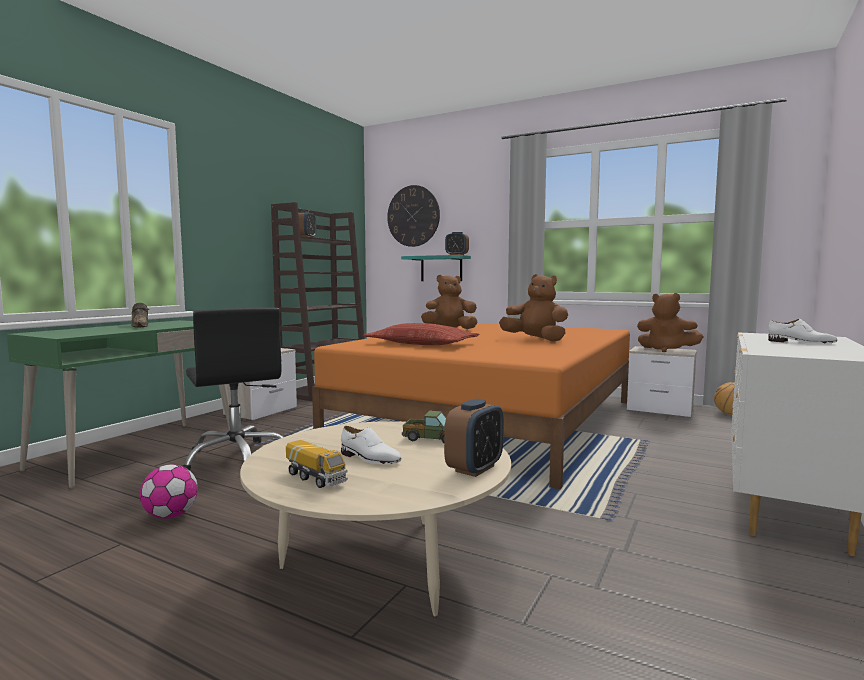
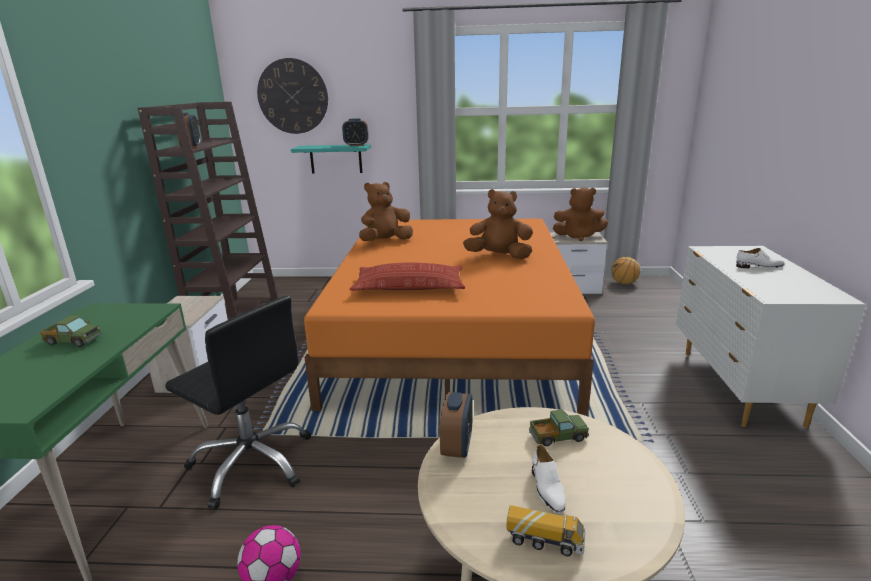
camera: 25 degrees left, 15 degrees up
brown shoe [131,303,149,328] -> toy truck [40,316,102,347]
white shoe [341,426,401,464] -> white shoe turned 75 degrees clockwise [532,445,566,513]
alarm clock [444,399,504,477] -> alarm clock moved to [440,392,473,458]

